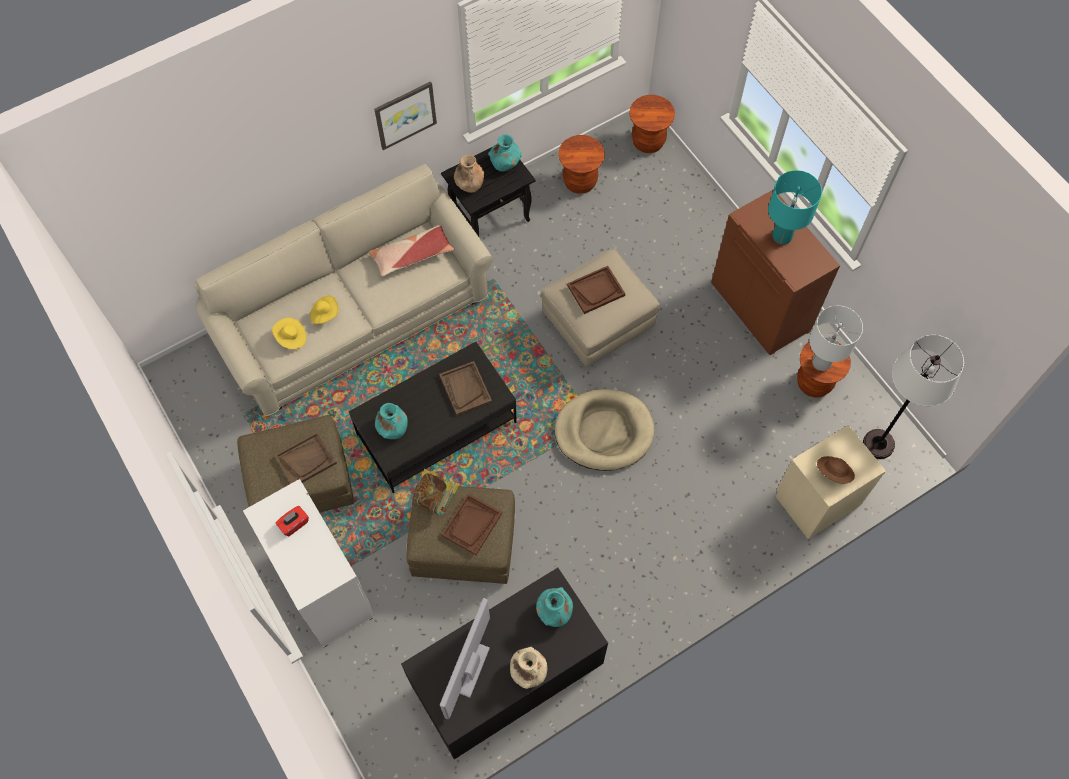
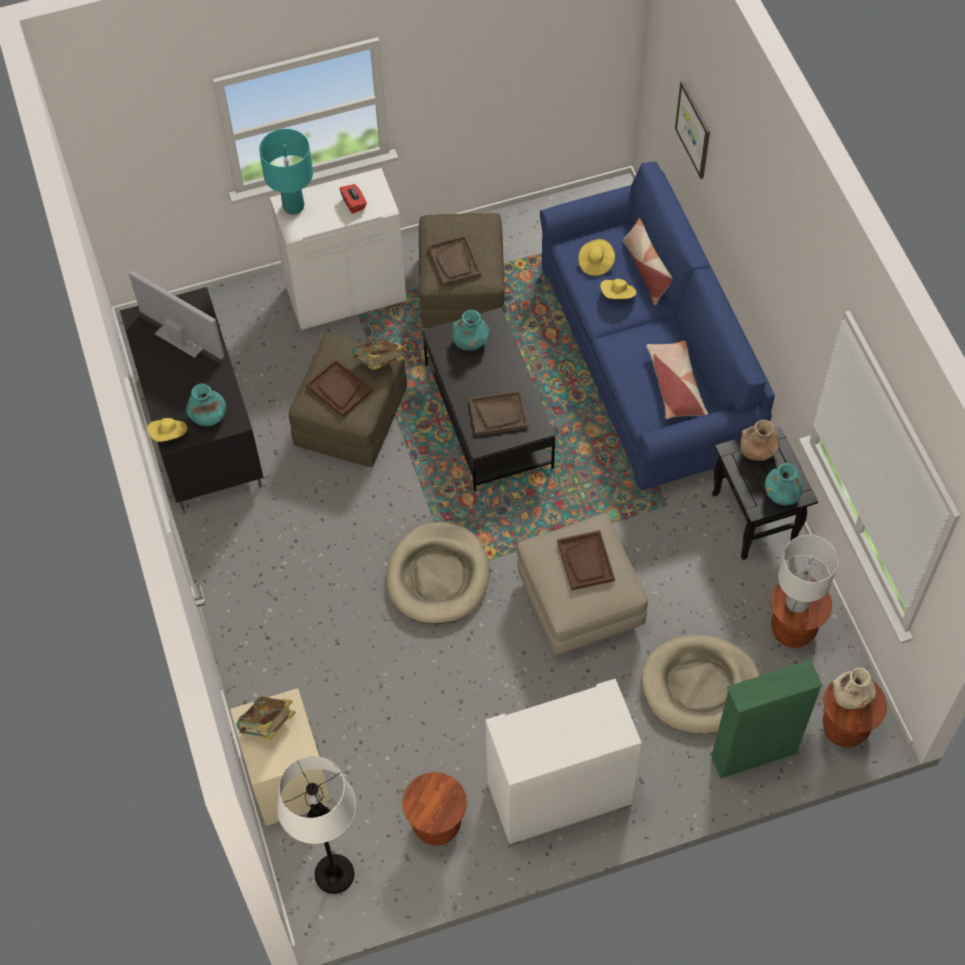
camera: 105 degrees right, 5 degrees down
beige sofa [194,164,493,416] -> blue sofa [540,161,775,490]
picture [374,81,437,150] -> picture moved to [675,81,710,179]
beige vase [510,647,547,689] -> beige vase moved to [833,668,876,709]
brown cabinet [711,189,840,356] -> white cabinet [486,679,642,846]
turquoise table lamp [768,170,822,245] -> turquoise table lamp moved to [259,129,313,215]
white table lamp [809,305,863,371] -> white table lamp moved to [778,535,838,613]
brown hat [817,456,855,484] -> book [236,696,296,740]
none -> yellow hat [147,418,187,442]
none -> pillow [623,218,673,305]
none -> beige dog bed [642,635,760,734]
none -> green bookcase [710,660,823,778]

